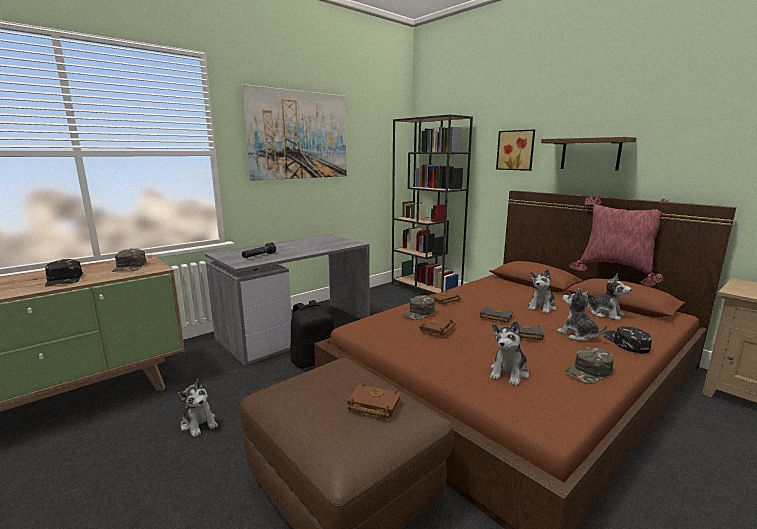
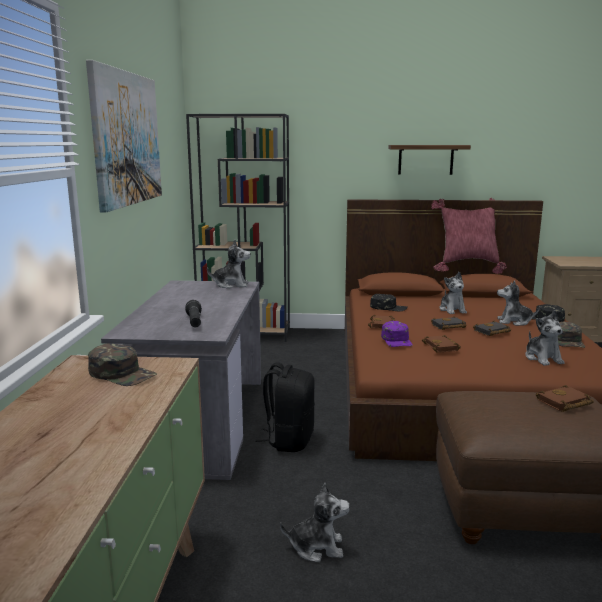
camera: 45 degrees left, 0 degrees up
black cap [45,259,83,286] -> black cap moved to [370,294,408,312]
green cap [402,295,435,320] -> purple cap [381,321,413,347]
picture [496,129,535,171] -> none
plush toy [588,273,631,321] -> plush toy moved to [207,240,251,289]

